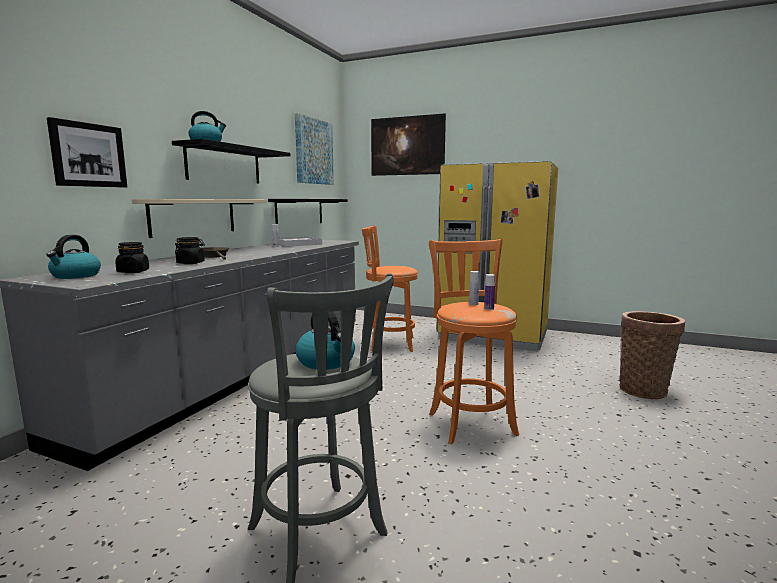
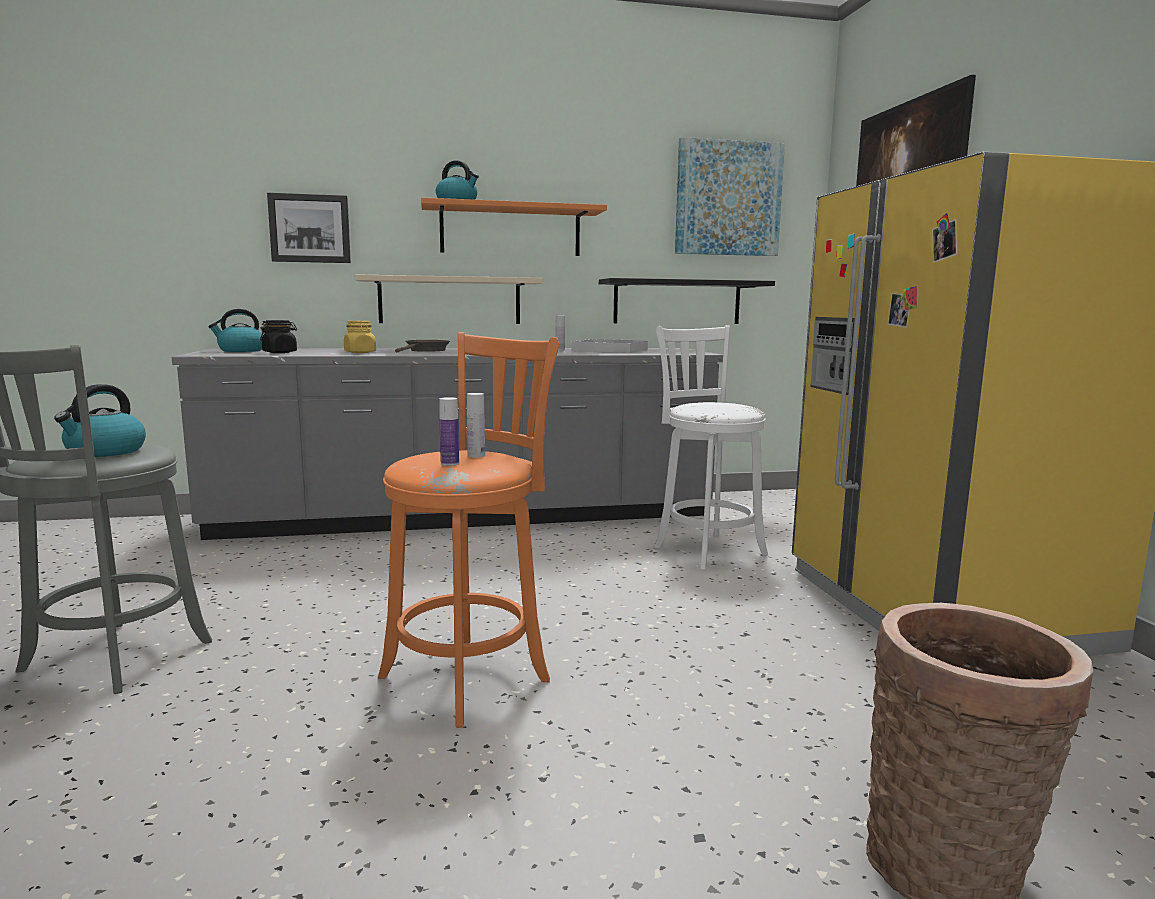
camera: 55 degrees right, 0 degrees up
black shelf [172,139,290,183] -> orange shelf [421,198,607,256]
black jar [175,237,205,264] -> yellow jar [344,321,376,353]
orange stool [362,225,418,352] -> white stool [654,325,768,570]

